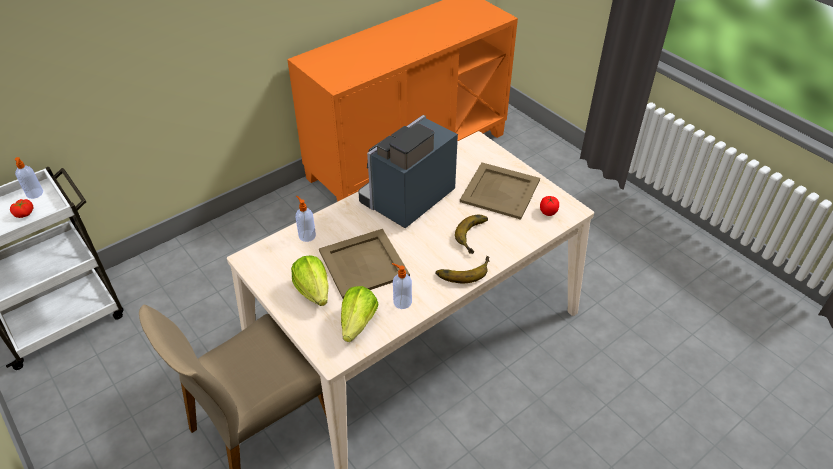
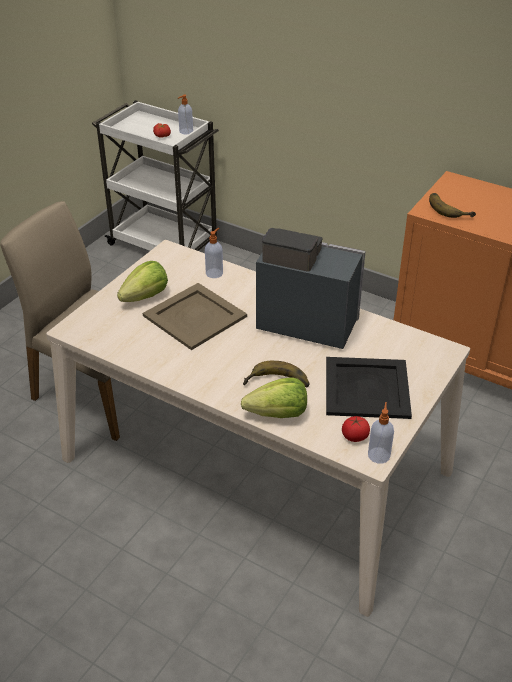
camera: 70 degrees right, 5 degrees down
lettuce [341,286,378,342] -> lettuce moved to [241,377,307,418]
soap dispenser [392,263,412,309] -> soap dispenser moved to [368,402,394,464]
banana [435,256,490,283] -> banana moved to [429,193,476,218]
beige tray [460,162,540,220] -> black tray [326,357,412,419]

